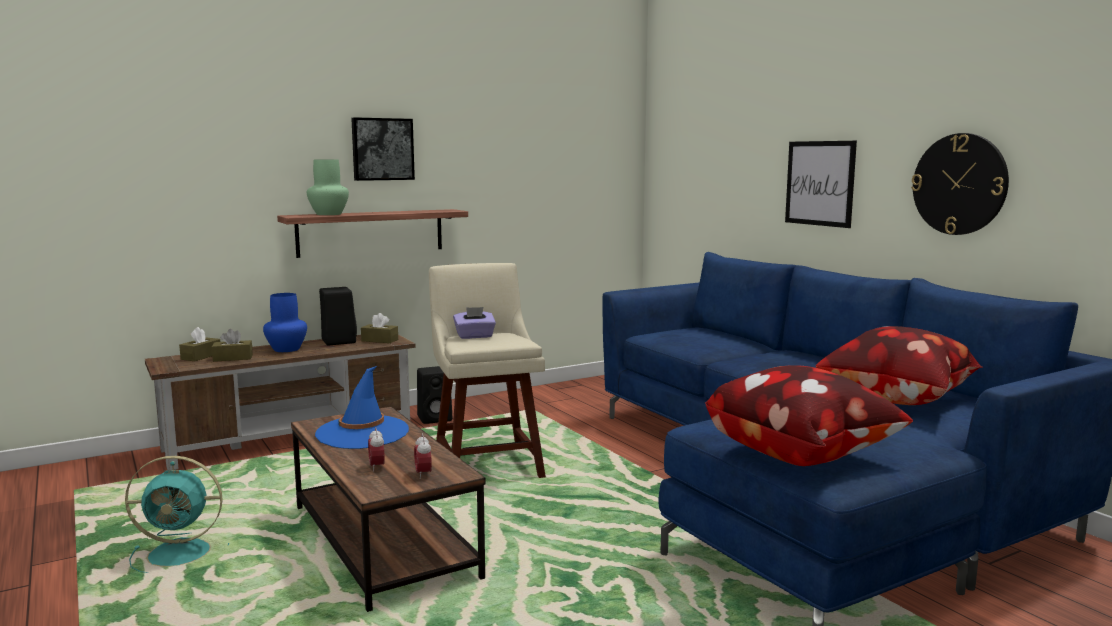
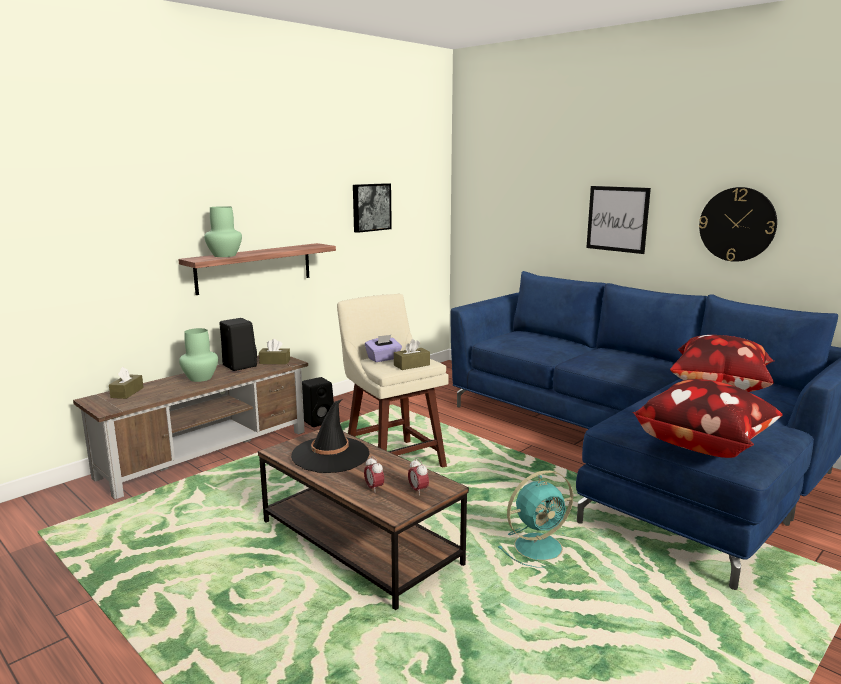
camera: 15 degrees left, 5 degrees up
turquoise fan [125,456,229,573] -> turquoise fan moved to [498,470,573,568]
brown tissue box [212,329,253,362] -> brown tissue box moved to [394,339,430,370]
blue vase [263,293,307,352] -> green vase [179,328,218,382]
blue hat [315,366,409,449] -> black hat [291,399,370,473]
picture [351,117,415,181] -> picture moved to [353,183,392,233]

